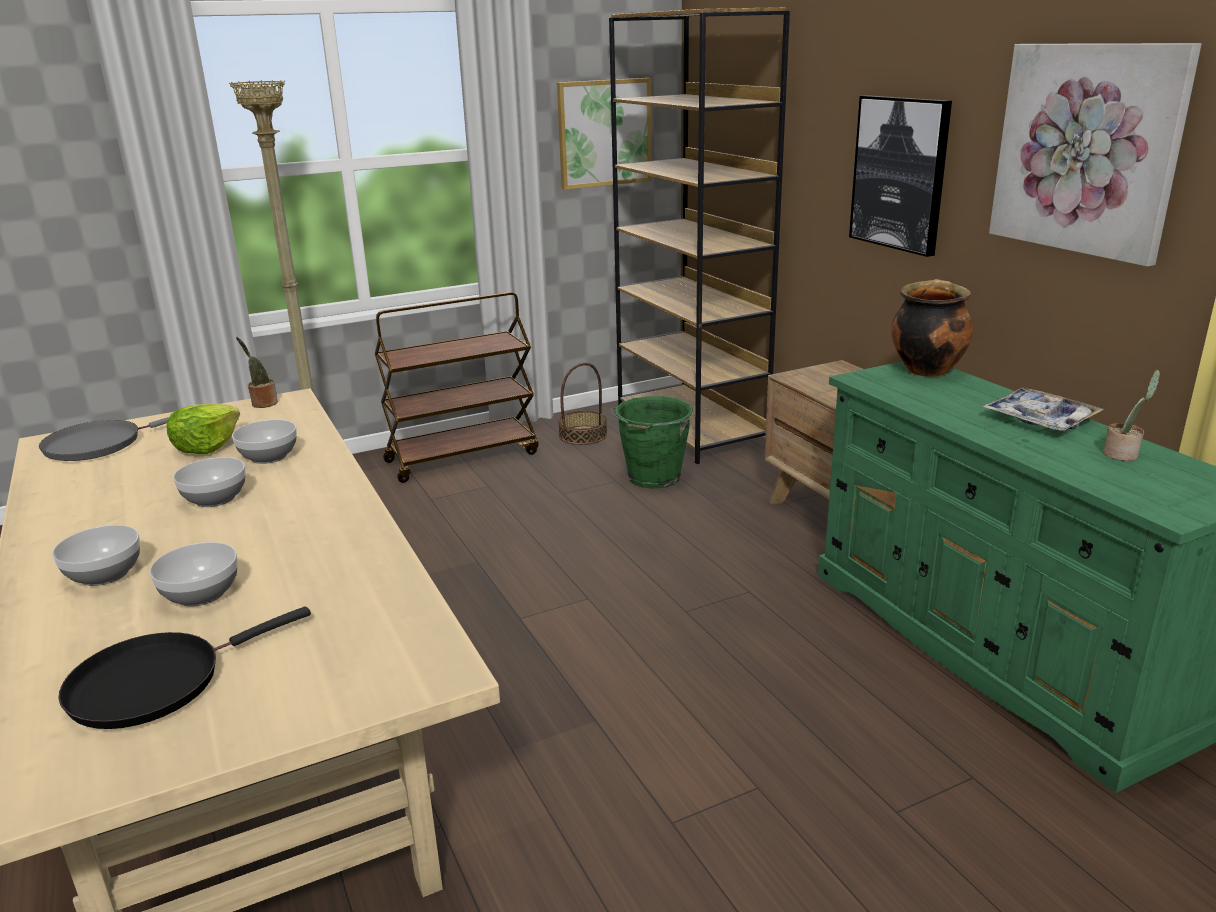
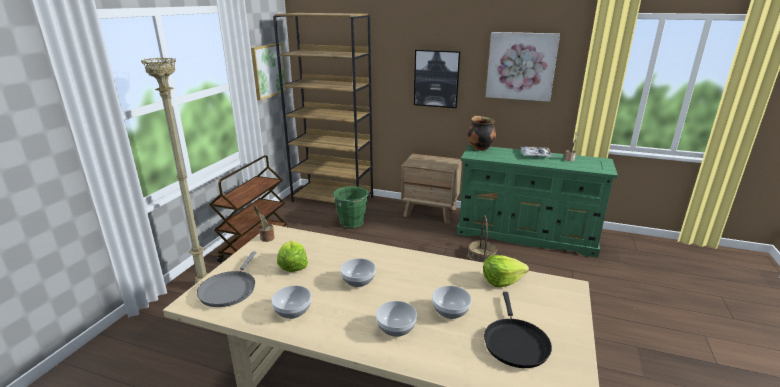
camera: 45 degrees left, 0 degrees up
bowl [232,420,297,464] -> bowl moved to [271,285,311,319]
basket [558,362,607,445] -> basket moved to [468,215,497,263]
none -> lettuce [483,255,529,287]

